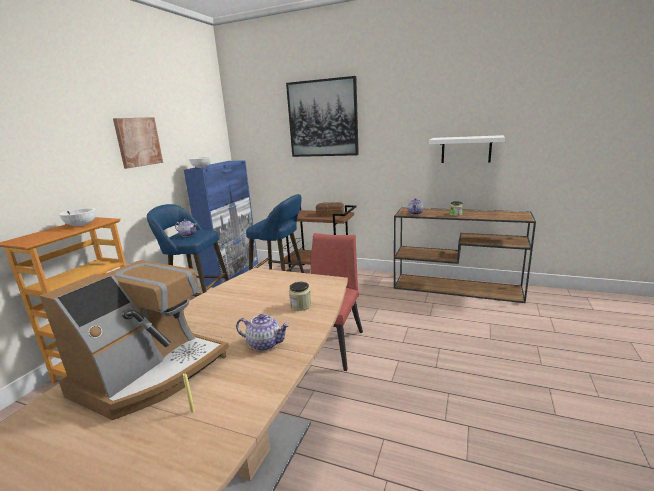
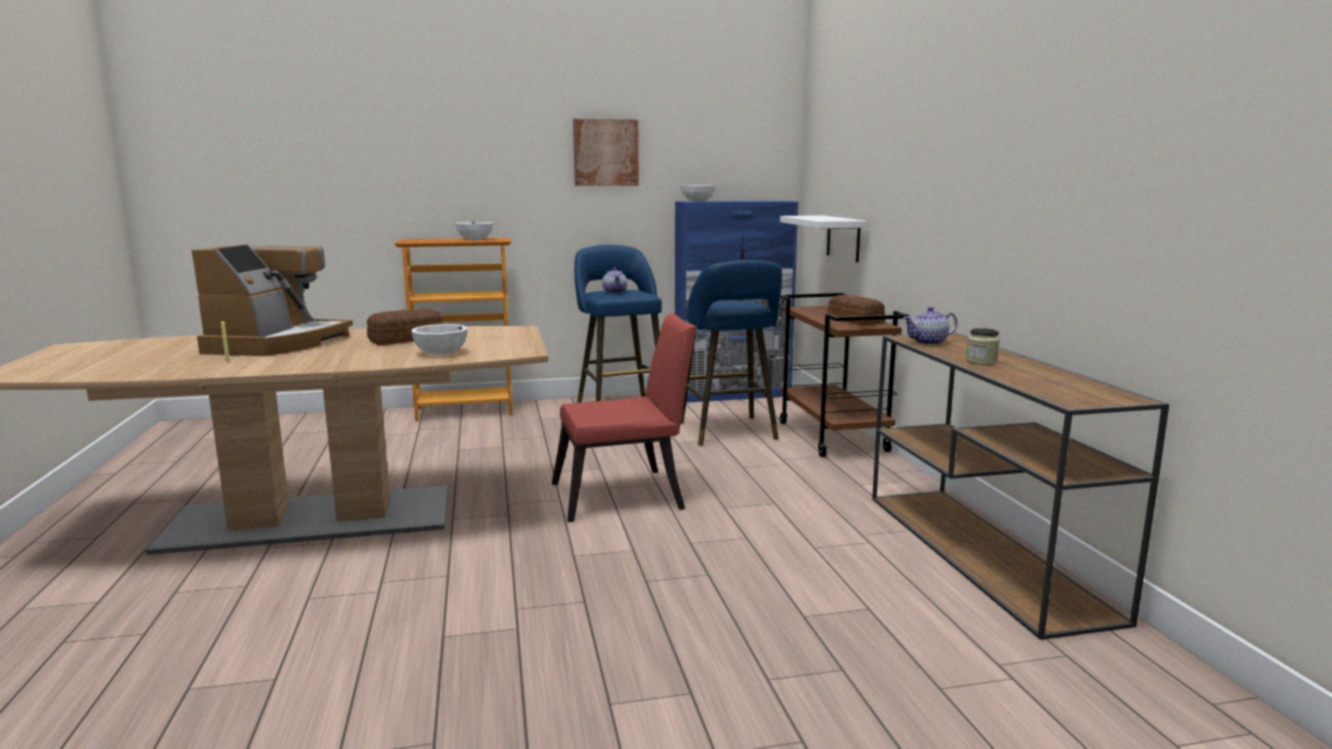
camera: 55 degrees right, 5 degrees down
coffee machine [40,260,229,420] -> coffee machine turned 75 degrees counterclockwise [192,245,353,356]
teapot [236,314,290,351] -> none
picture [286,76,359,157] -> none
jar [289,282,311,311] -> white bowl [411,324,468,355]
white shelf [429,135,505,163] -> white shelf moved to [780,215,868,262]
none -> bread [367,308,442,346]

